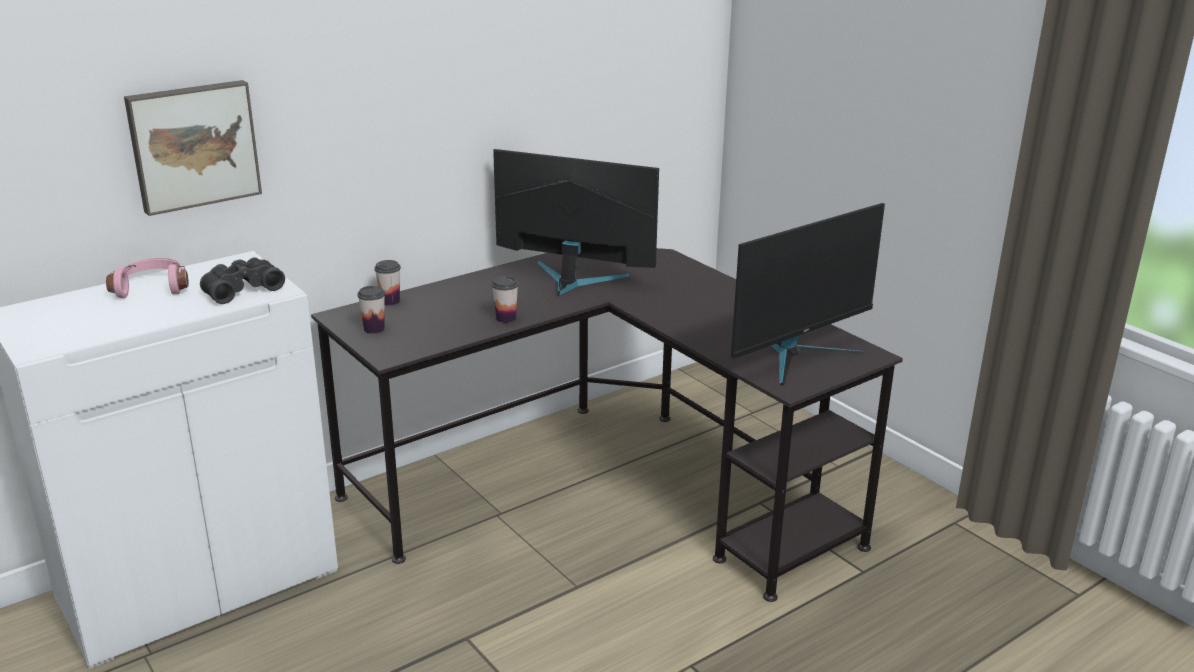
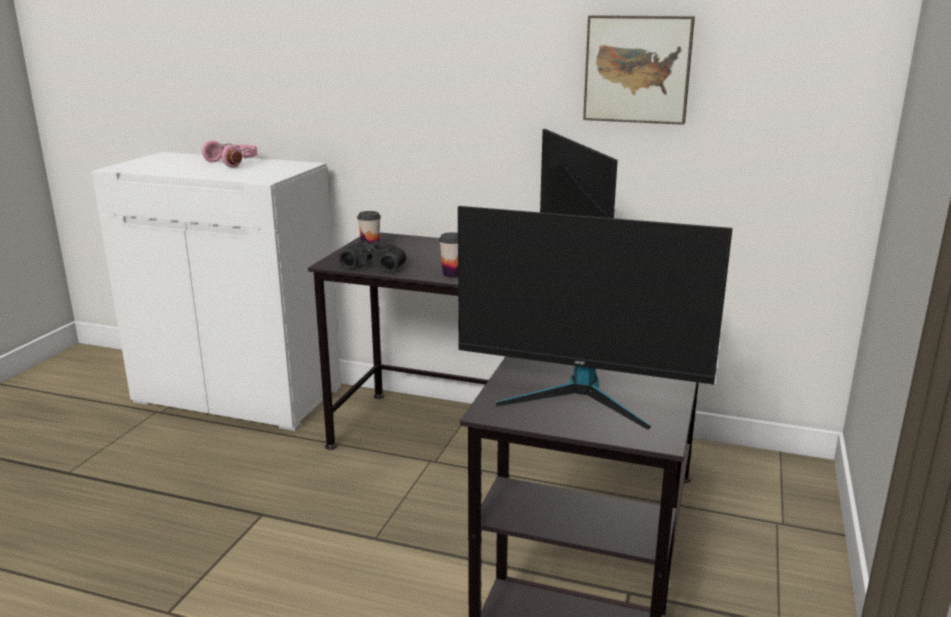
camera: 55 degrees right, 5 degrees down
picture [124,80,262,216] -> picture moved to [583,15,695,125]
black binoculars [200,257,285,304] -> black binoculars moved to [339,241,407,273]
cup [374,260,401,306] -> none

